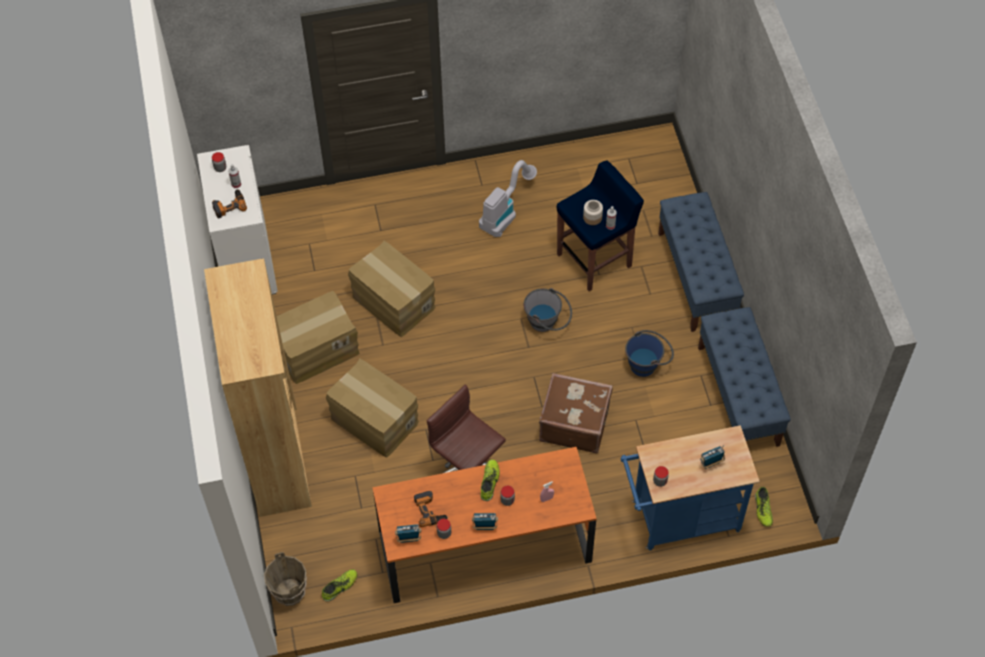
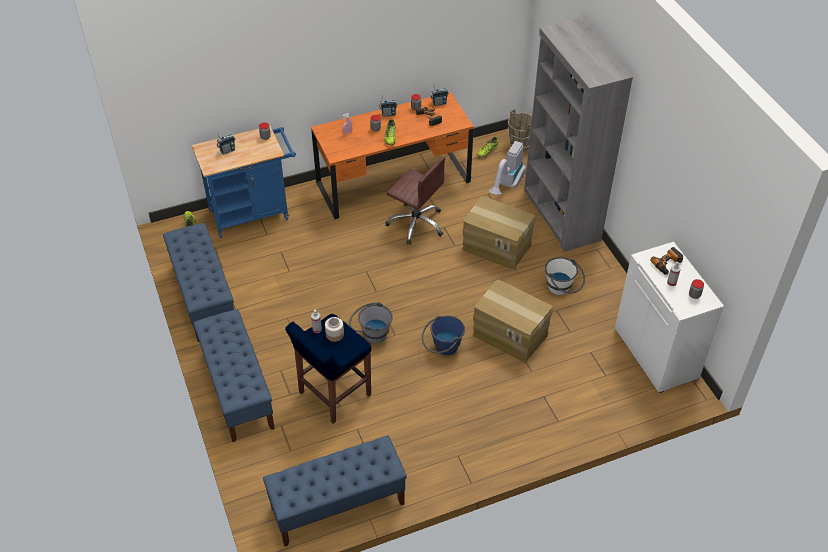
camera: 170 degrees right, 10 degrees down
brown bookcase [204,259,312,517] -> grey bookcase [524,18,633,252]
cardboard box [277,291,360,384] -> white bucket [545,257,585,295]
vacuum cleaner [479,160,537,237] -> vacuum cleaner moved to [489,141,526,195]
brown suitcase [539,373,613,454] -> none
blue bucket [625,330,674,377] -> blue bucket moved to [422,315,465,355]
none -> blue bench [263,435,407,546]

